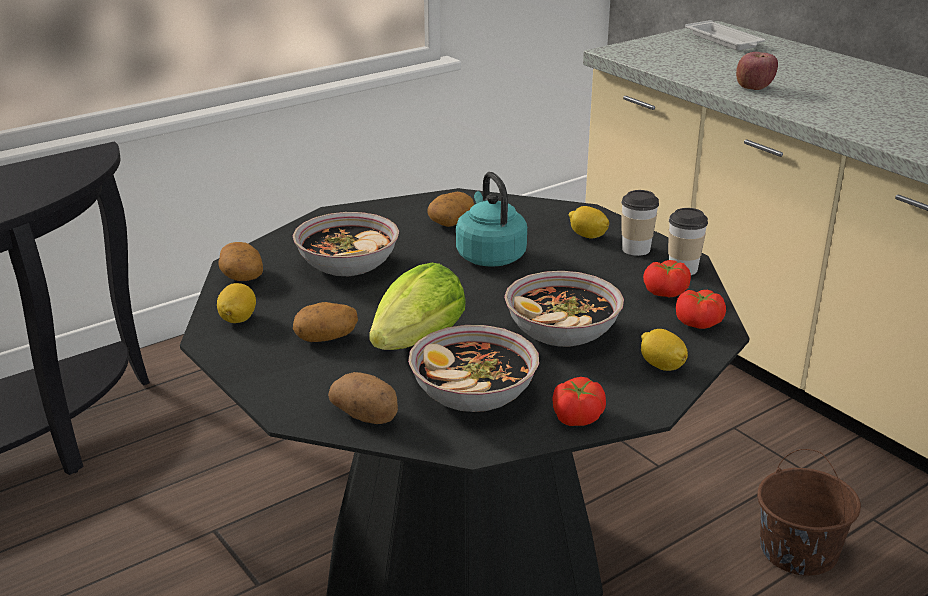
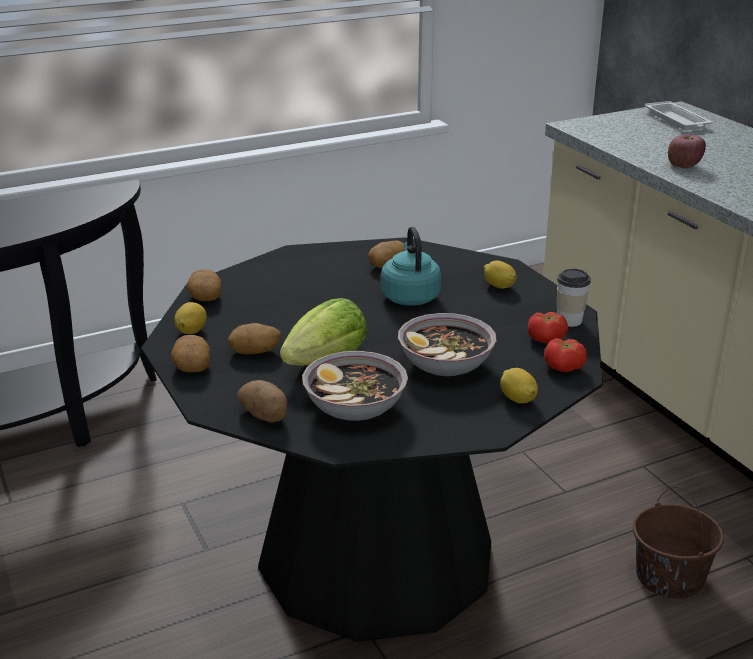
camera: 10 degrees right, 0 degrees up
bowl [293,212,399,276] -> none
tomato [552,377,606,426] -> none
cup [621,190,659,256] -> none
none -> potato [171,335,210,372]

